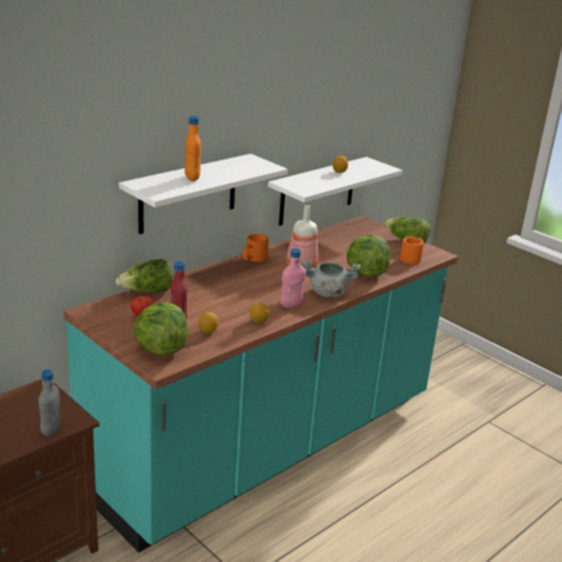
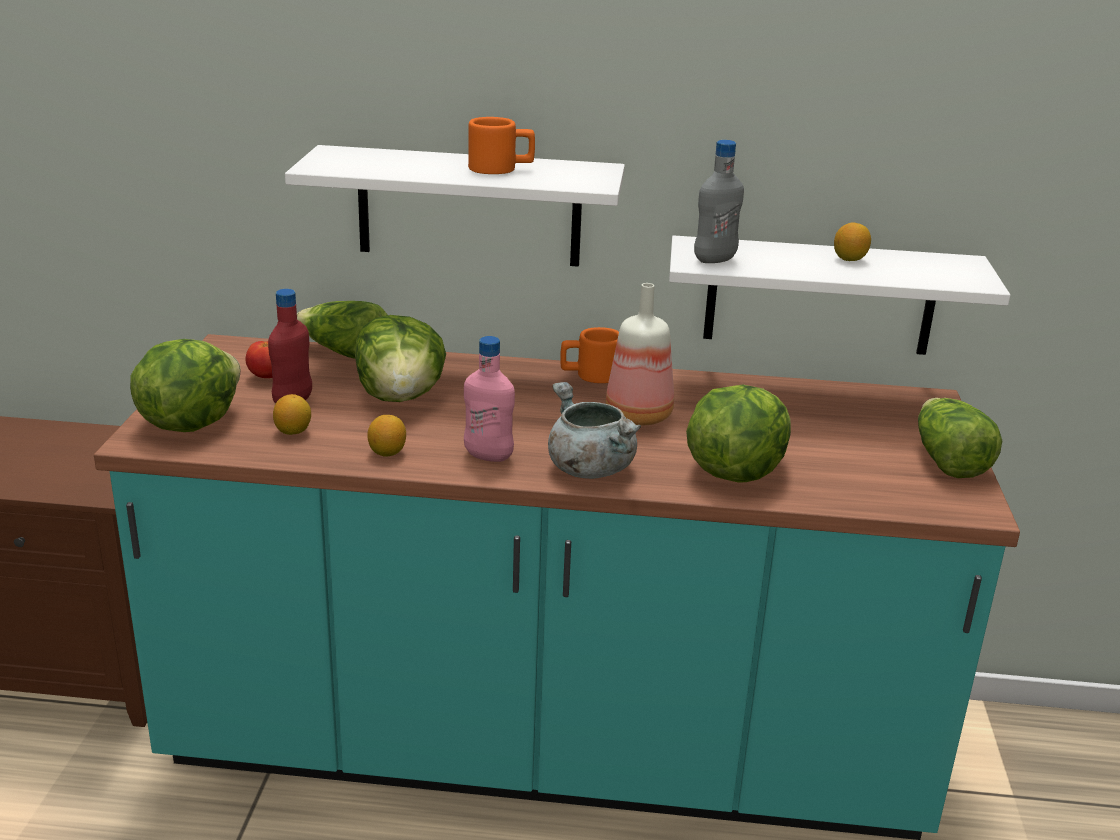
camera: 50 degrees right, 0 degrees up
grey bottle [38,369,61,436] -> grey bottle moved to [694,140,744,263]
orange bottle [185,116,201,181] -> none
orange mug [400,237,424,264] -> orange mug moved to [468,117,535,174]
none -> lettuce [355,315,446,402]

